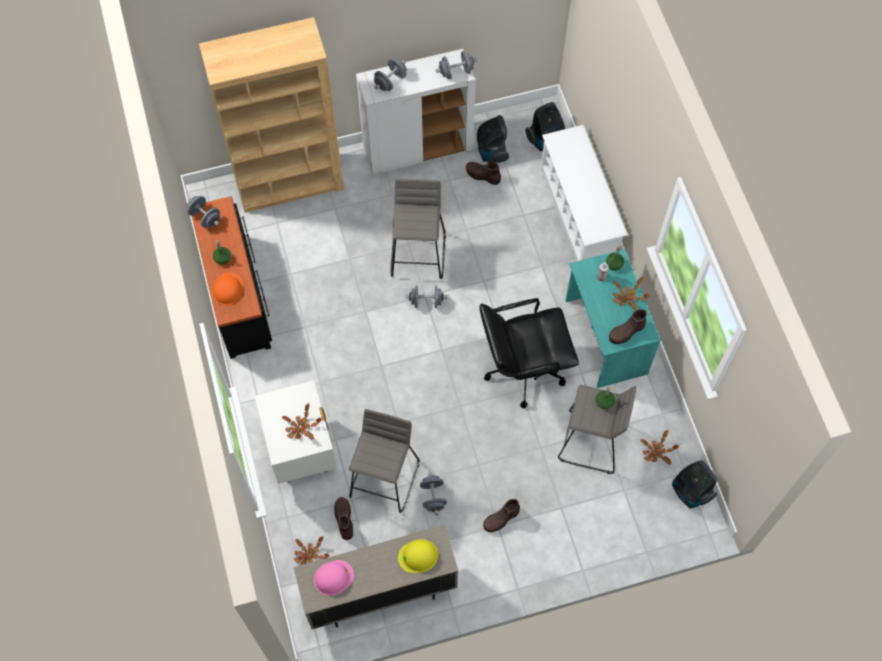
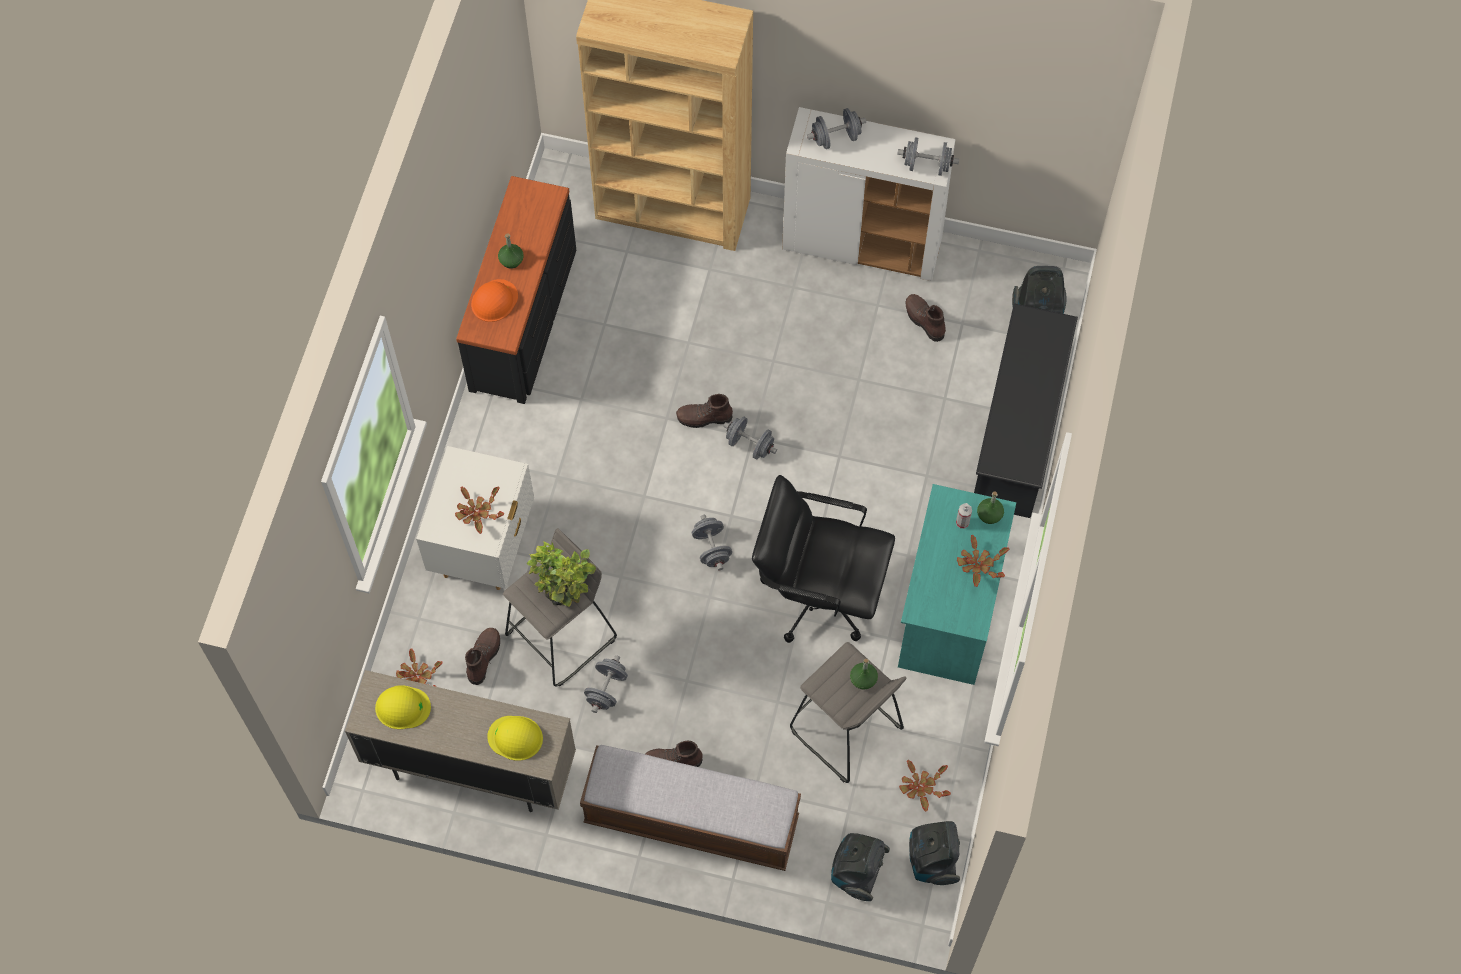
camera: 30 degrees right, 0 degrees up
grey dumbbell [187,196,220,228] -> grey dumbbell moved to [692,515,732,570]
pink hard hat [314,560,354,596] -> yellow hard hat [375,685,431,729]
grey stool [390,179,446,279] -> none
vacuum cleaner [477,115,509,163] -> vacuum cleaner moved to [831,833,890,901]
white shoe rack [540,125,628,262] -> black shoe rack [974,303,1078,518]
brown boot [609,309,646,344] -> brown boot moved to [676,394,733,428]
none -> potted plant [527,542,596,607]
none -> bench [580,745,801,871]

